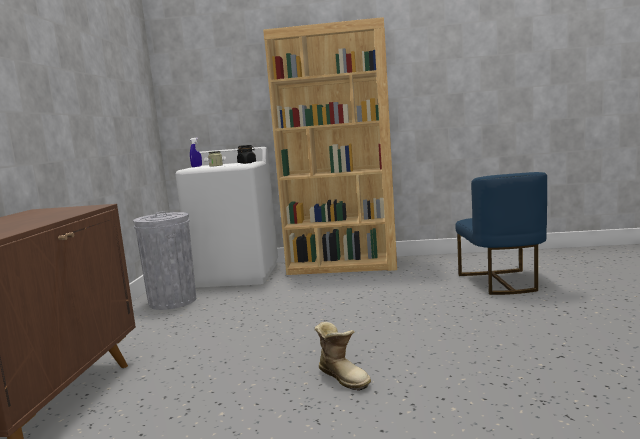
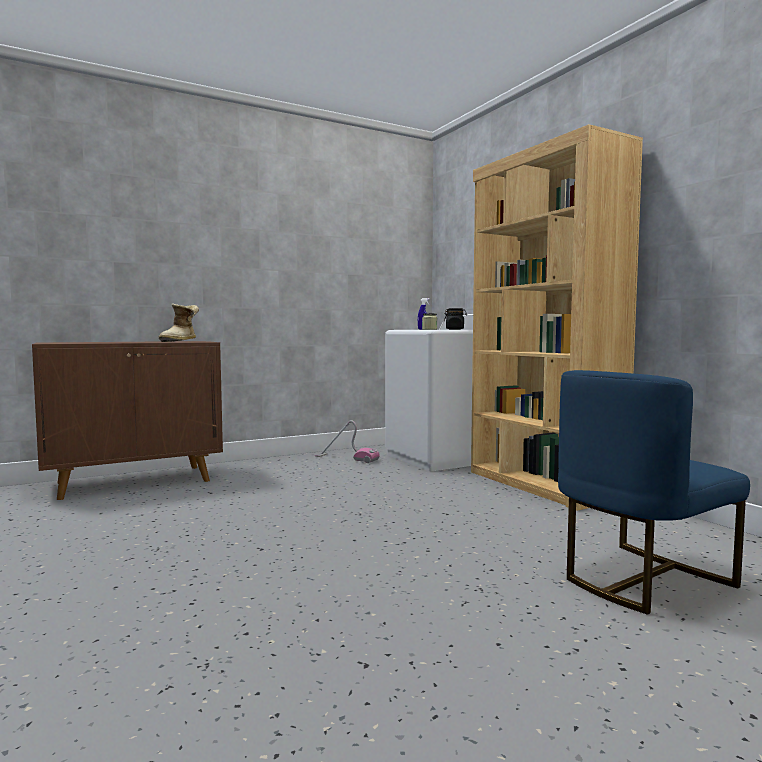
camera: 55 degrees right, 5 degrees down
grey trash can [133,212,196,310] -> vacuum cleaner [315,420,380,463]
boot [314,322,371,391] -> boot moved to [159,303,199,342]

